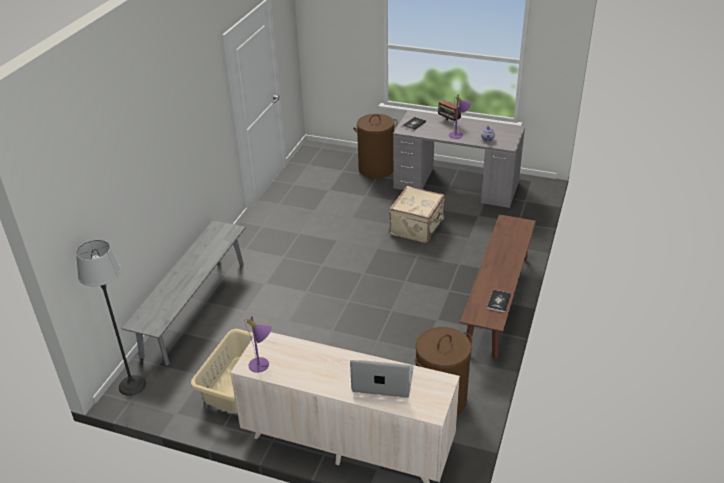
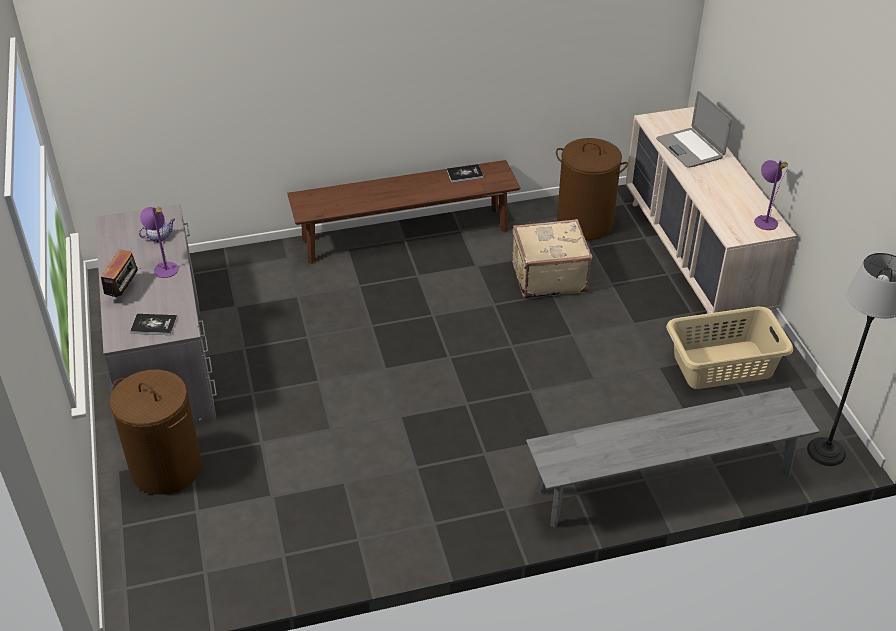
camera: 125 degrees left, 5 degrees up
beige suitcase [389,186,445,243] -> beige suitcase moved to [512,219,593,299]

